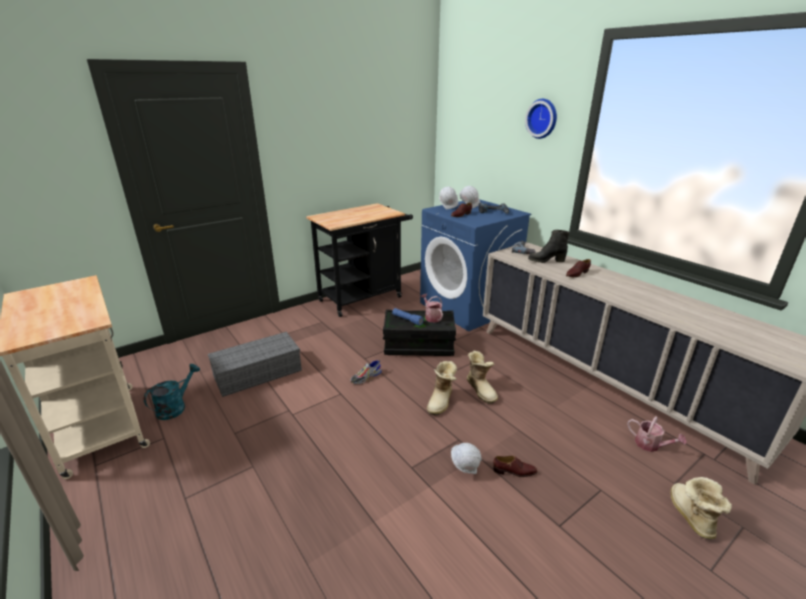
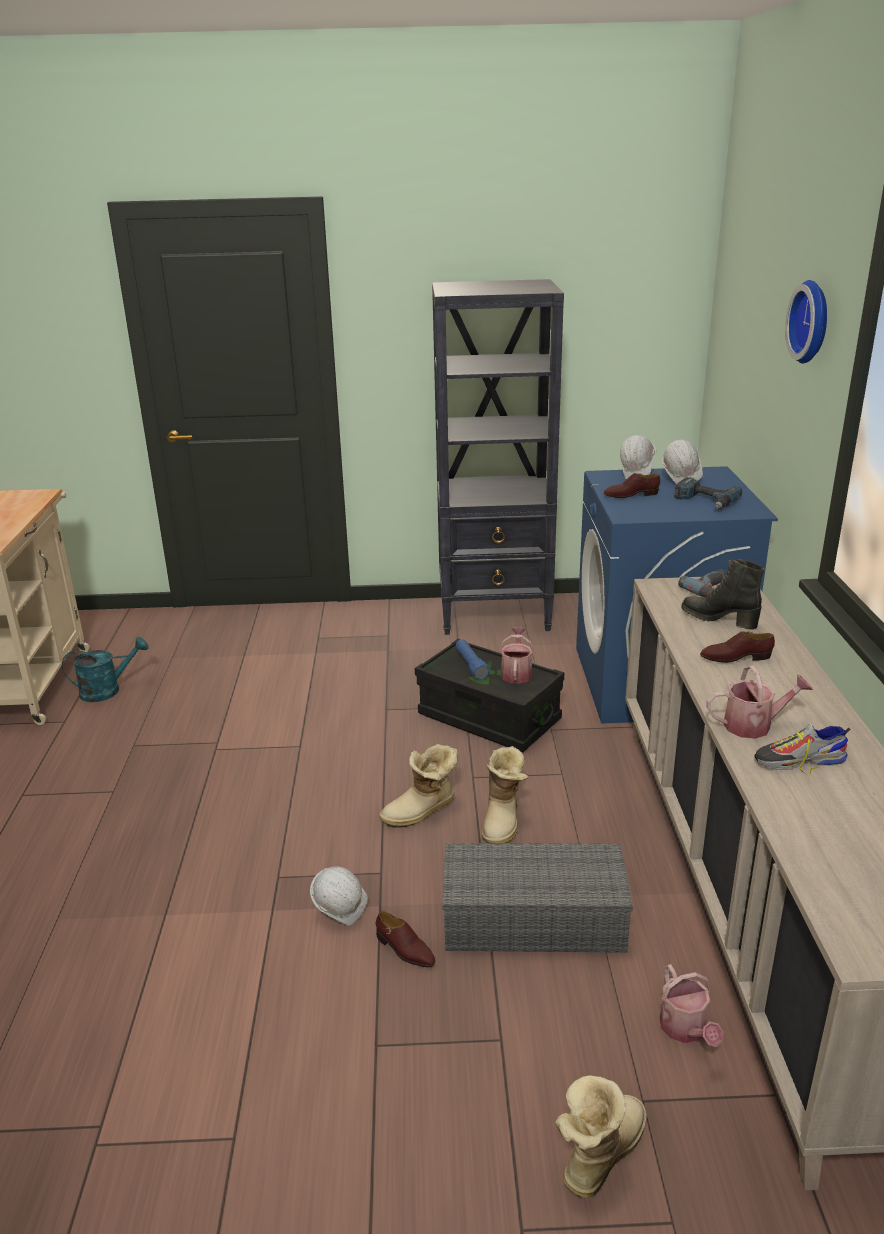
camera: 35 degrees right, 0 degrees up
grey storage box [208,332,302,397] -> grey storage box moved to [442,843,633,953]
black cart [306,203,413,317] -> black bookcase [432,279,564,635]
shoe [351,360,382,384] -> shoe moved to [754,724,851,775]
none -> watering can [707,665,813,739]

